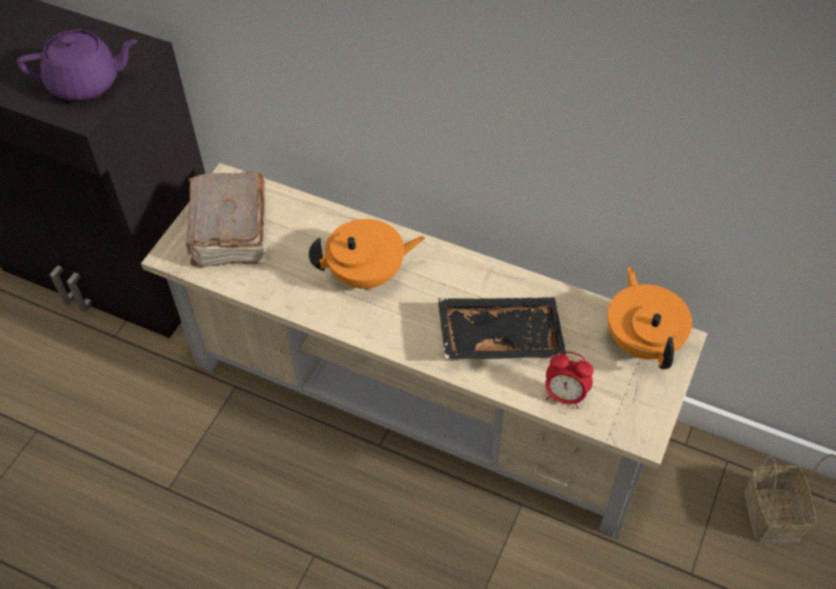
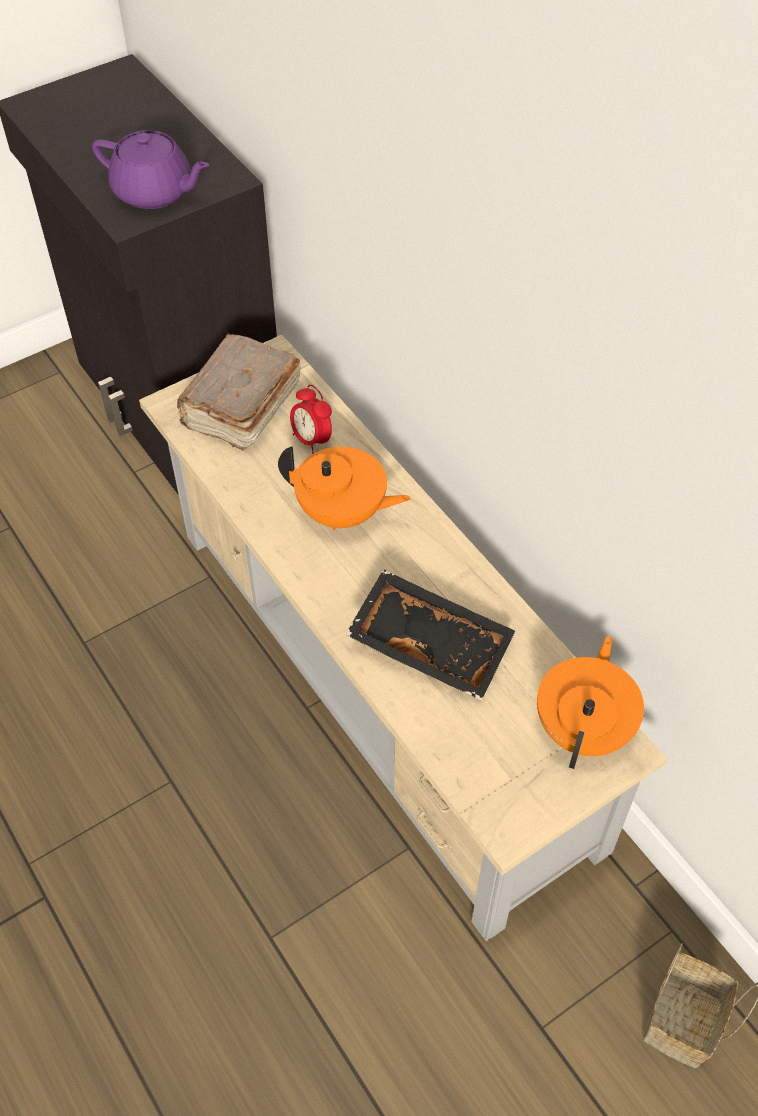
camera: 30 degrees right, 0 degrees up
alarm clock [545,352,594,409] -> alarm clock moved to [290,385,332,454]

